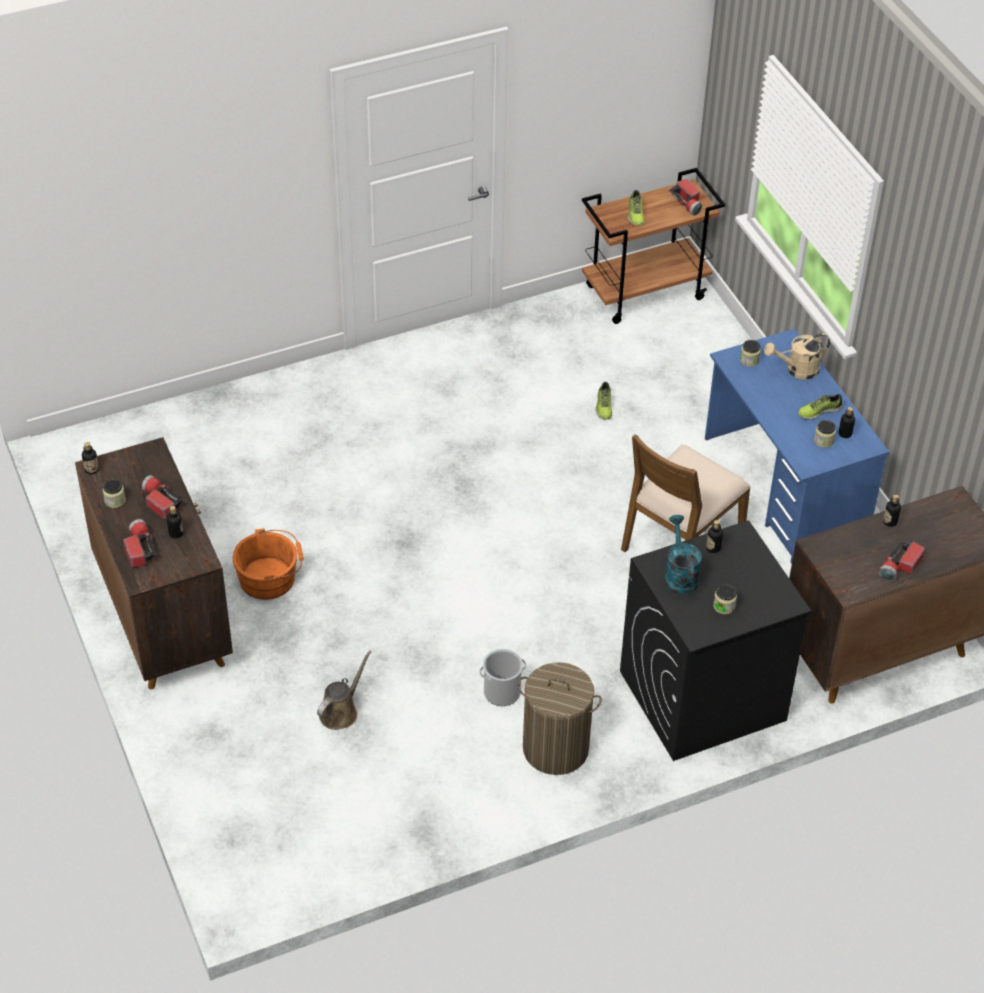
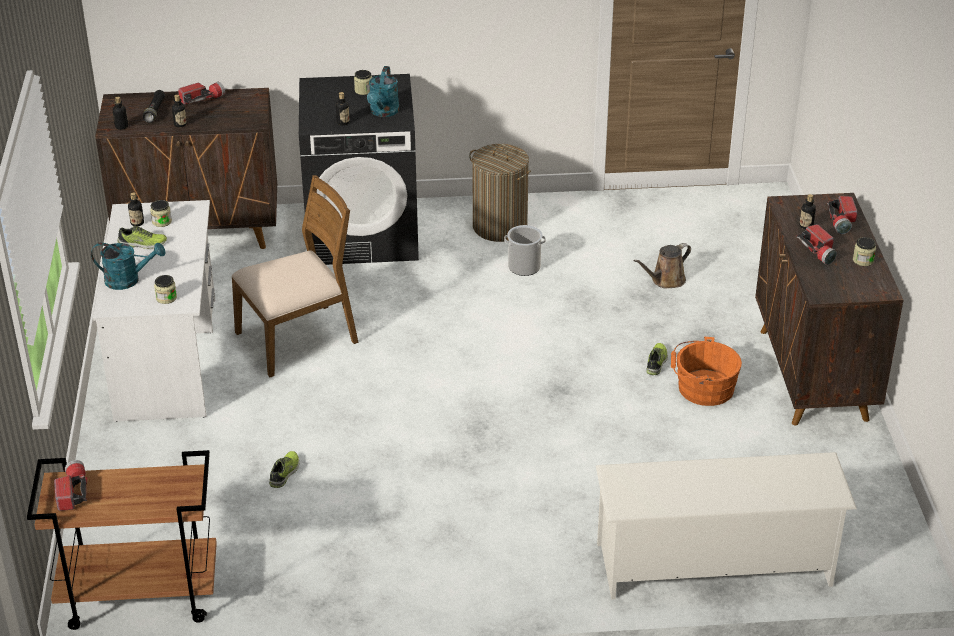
camera: 160 degrees left, 10 degrees down
bottle [82,442,99,474] -> bottle moved to [113,97,128,130]
shoe [628,190,645,226] -> shoe moved to [646,343,668,375]
blue desk [705,329,889,564] -> white desk [93,200,215,422]
beige watering can [764,333,830,380] -> turquoise watering can [91,243,165,290]
none -> black flashlight [143,90,165,123]
none -> white shoe rack [596,452,857,599]

